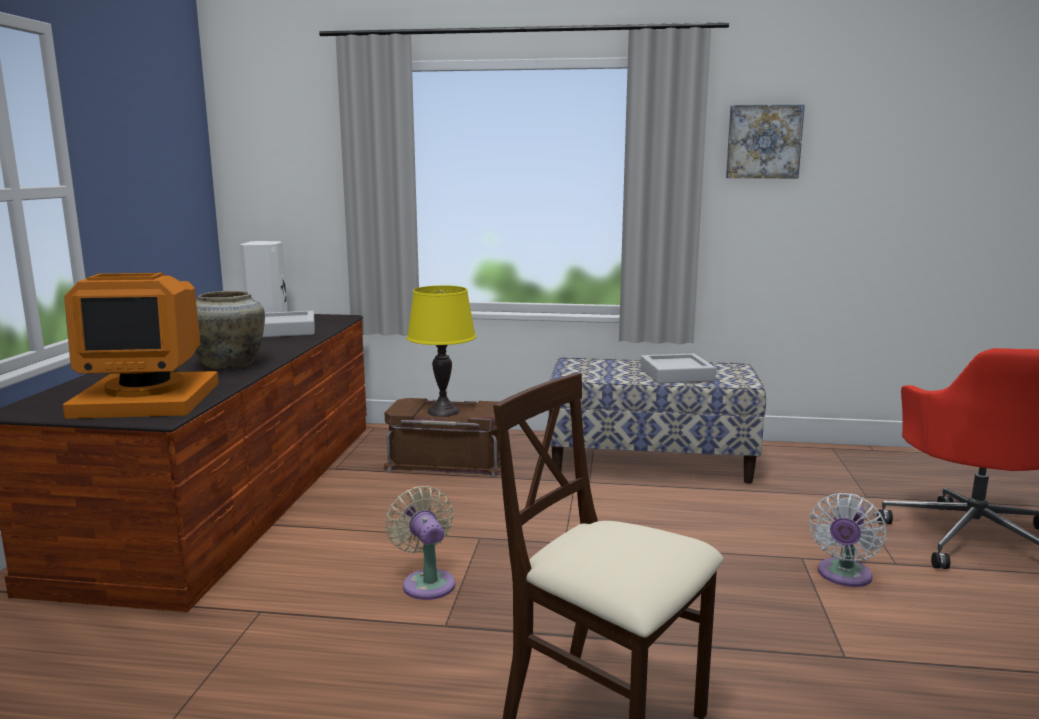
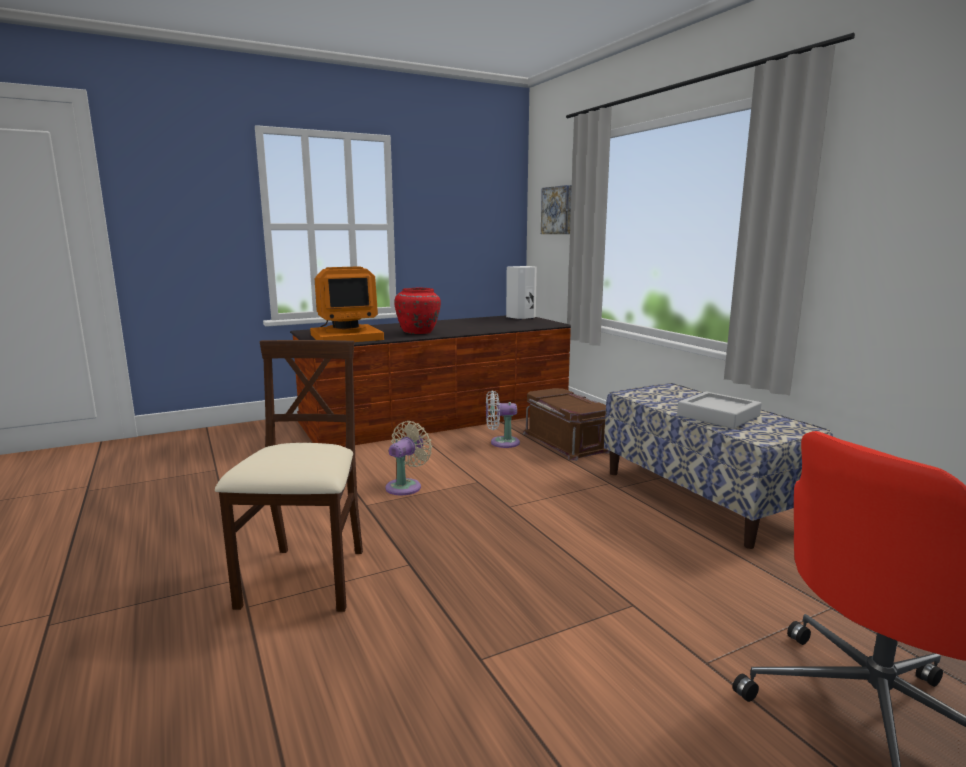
camera: 55 degrees right, 0 degrees up
monitor [63,273,219,419] -> monitor turned 75 degrees counterclockwise [310,266,384,342]
beige vase [195,291,265,369] -> red vase [394,288,441,334]
grey tray [263,311,315,337] -> none
yellow table lamp [407,286,476,417] -> none
picture [726,104,805,178] -> picture moved to [541,185,572,234]
white fan [810,493,886,587] -> white fan moved to [486,391,520,448]

